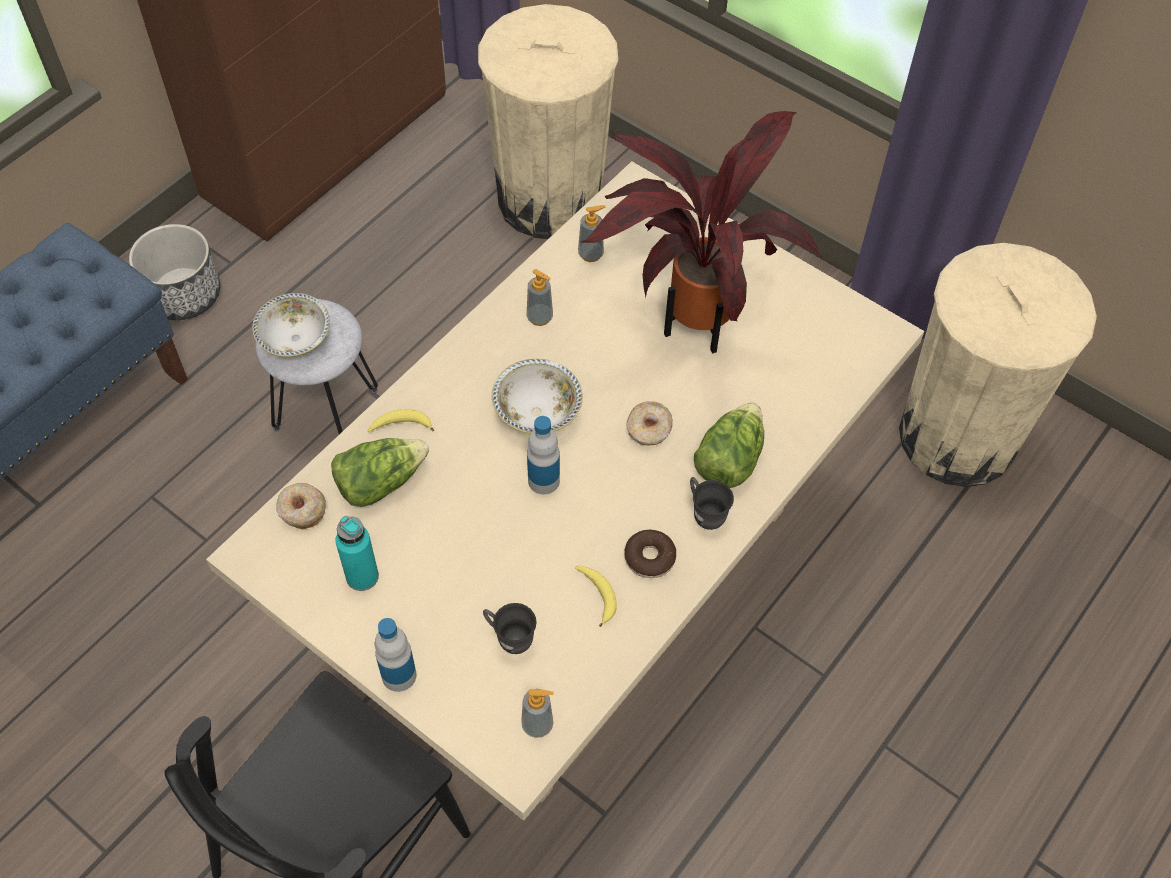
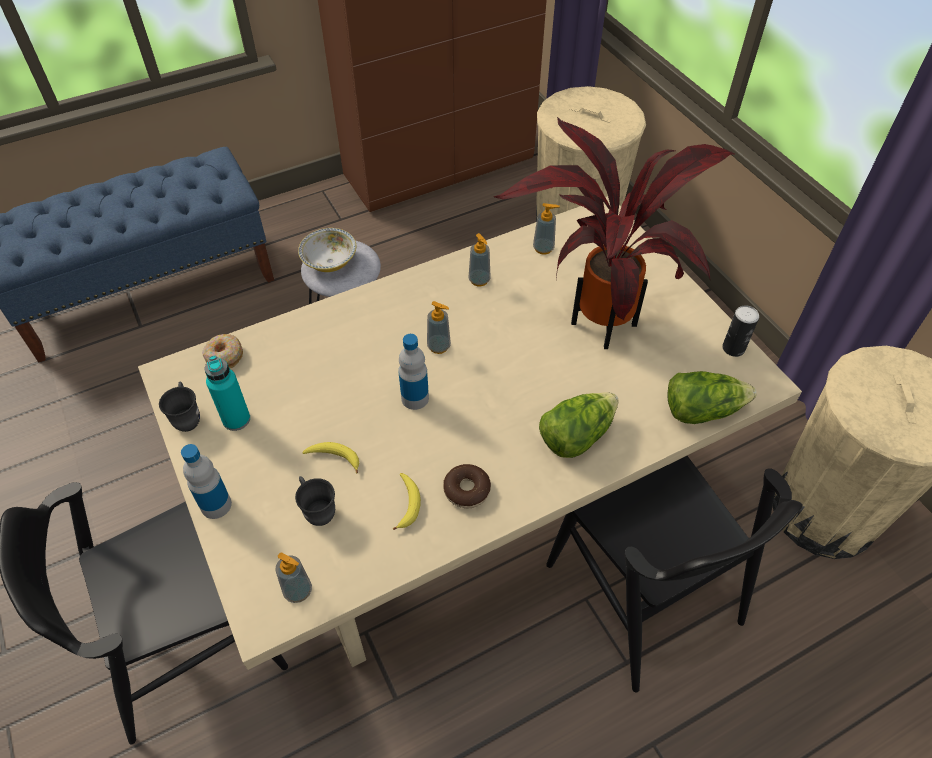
camera: 25 degrees right, 5 degrees down
planter [129,224,220,320] -> none
lettuce [331,438,429,507] -> lettuce moved to [667,371,756,424]
banana [368,409,434,432] -> banana moved to [303,442,359,474]
bowl [492,358,583,434] -> soap dispenser [427,301,451,354]
donut [626,401,673,446] -> none
grey mug [690,477,734,530] -> grey mug moved to [159,382,200,432]
none -> black chair [546,456,803,692]
none -> can [722,305,759,357]

